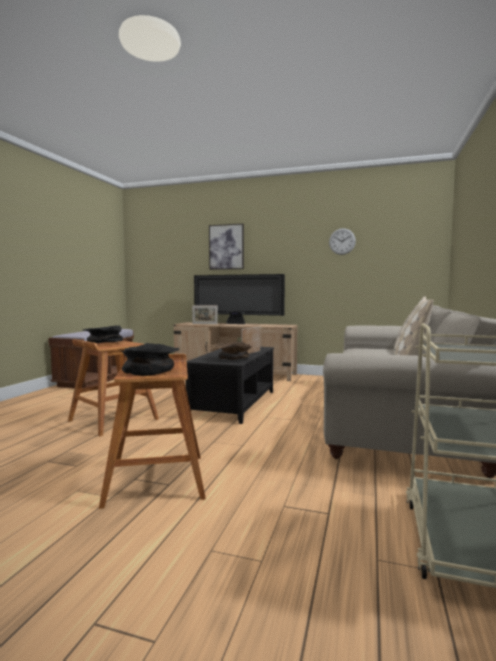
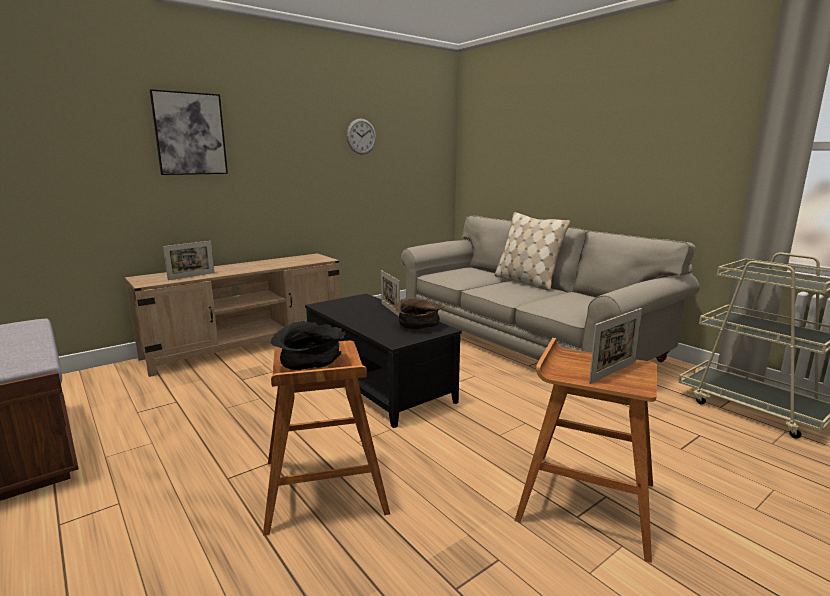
camera: 55 degrees left, 10 degrees up
black bowl [120,343,179,376] -> picture frame [589,308,642,384]
television [194,274,285,324] -> none

